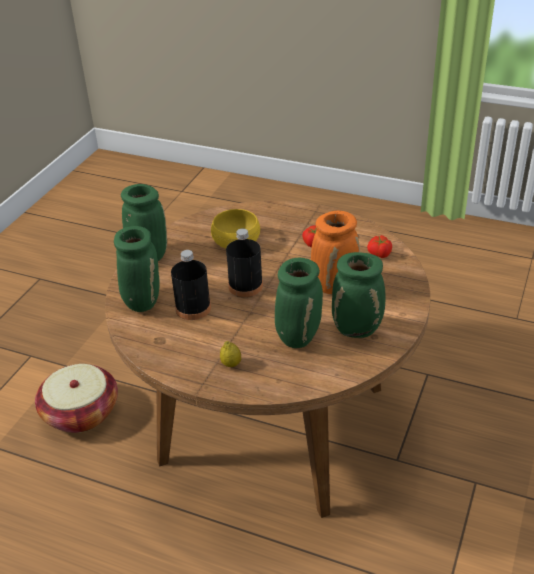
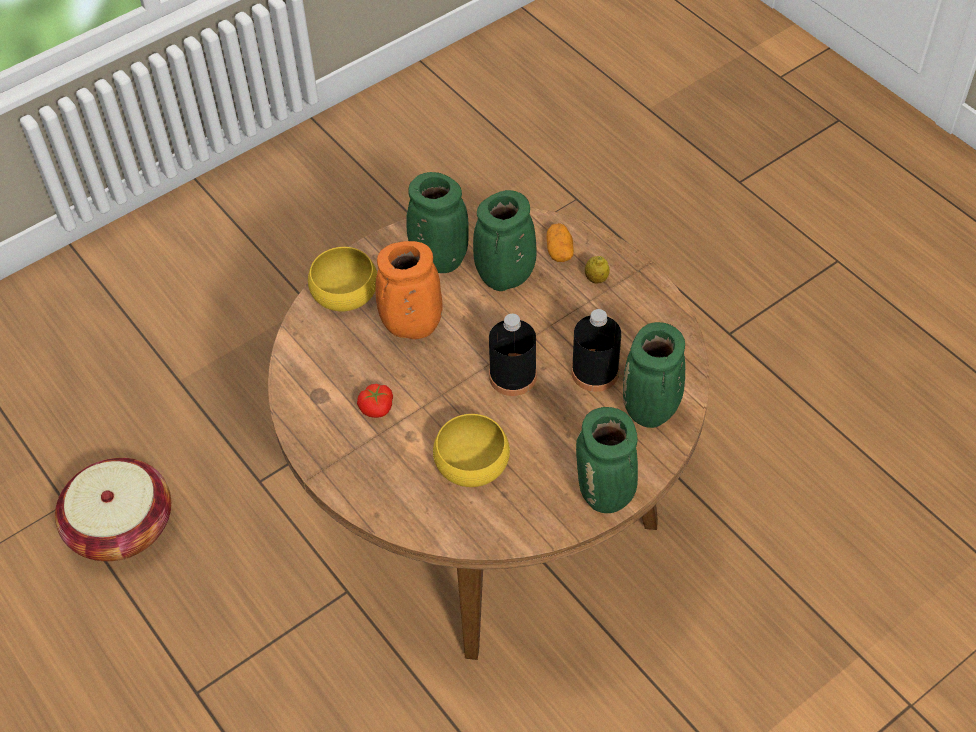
camera: 150 degrees left, 15 degrees up
basket [35,364,118,433] -> basket moved to [55,458,171,561]
tomato [367,235,392,258] -> none
none -> yellow bowl [308,247,377,311]
none -> potato [547,223,574,262]

